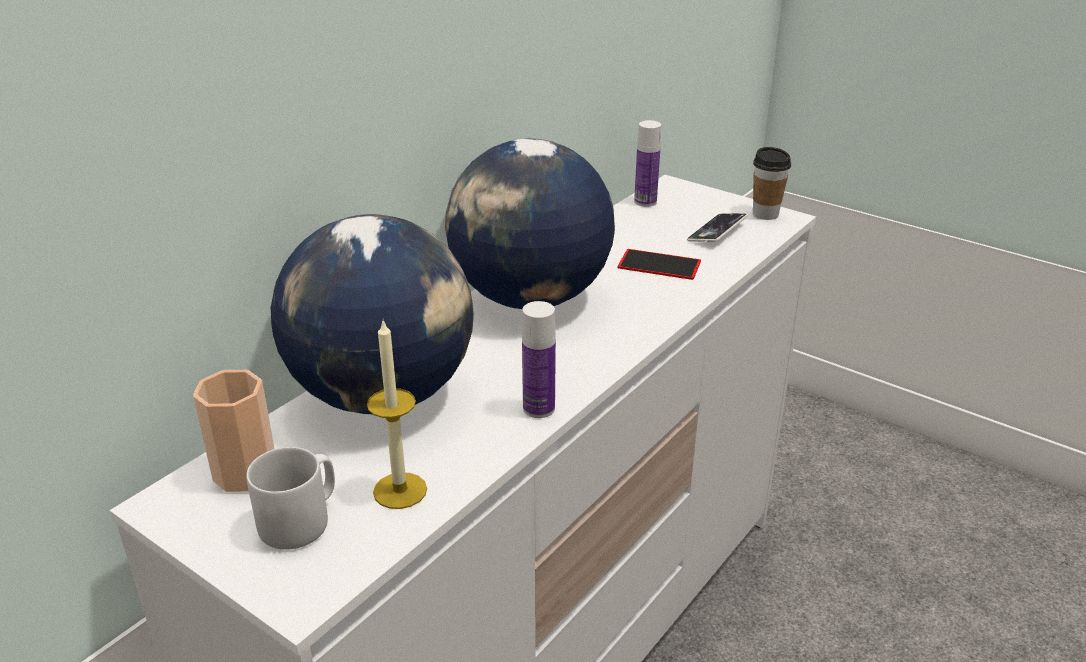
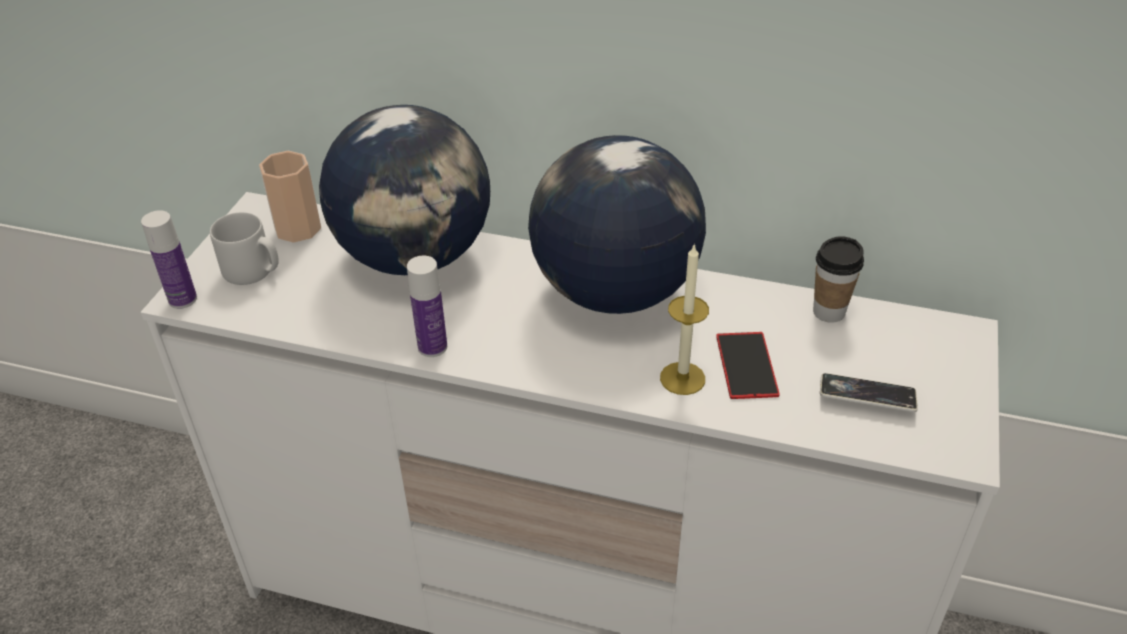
camera: 70 degrees right, 10 degrees up
candle [367,321,427,509] -> candle moved to [660,243,709,395]
bottle [634,120,661,207] -> bottle moved to [141,210,197,309]
cup [753,147,791,220] -> cup moved to [813,236,864,323]

